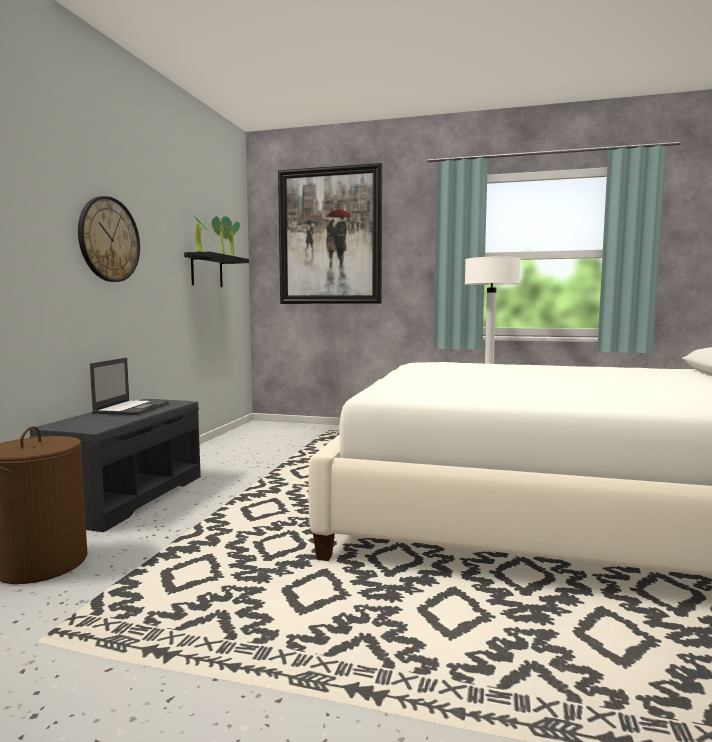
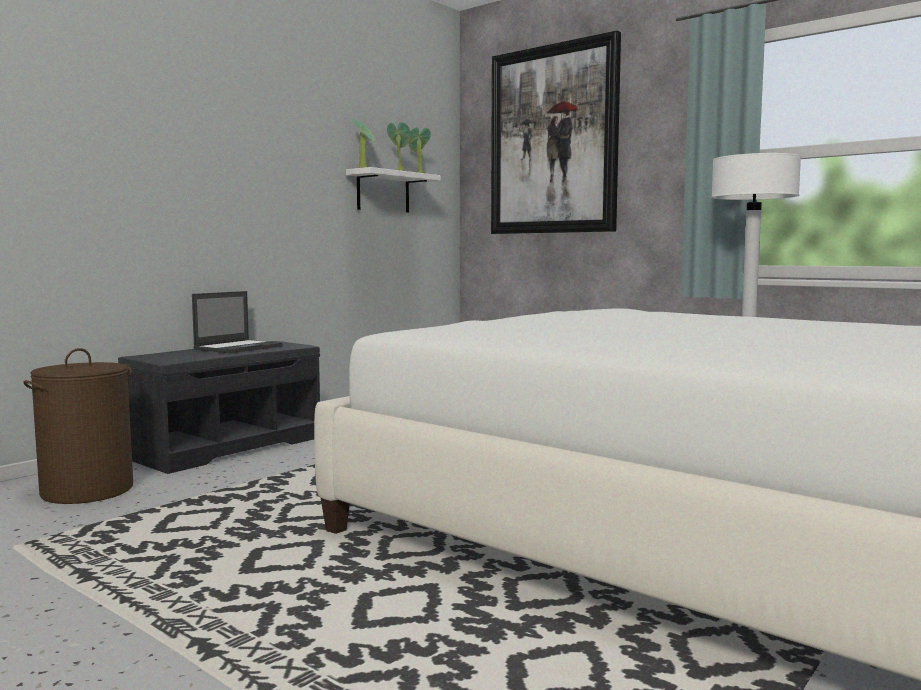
camera: 25 degrees right, 0 degrees up
wall clock [78,196,140,282] -> none
black shelf [184,251,249,287] -> white shelf [346,167,441,213]

